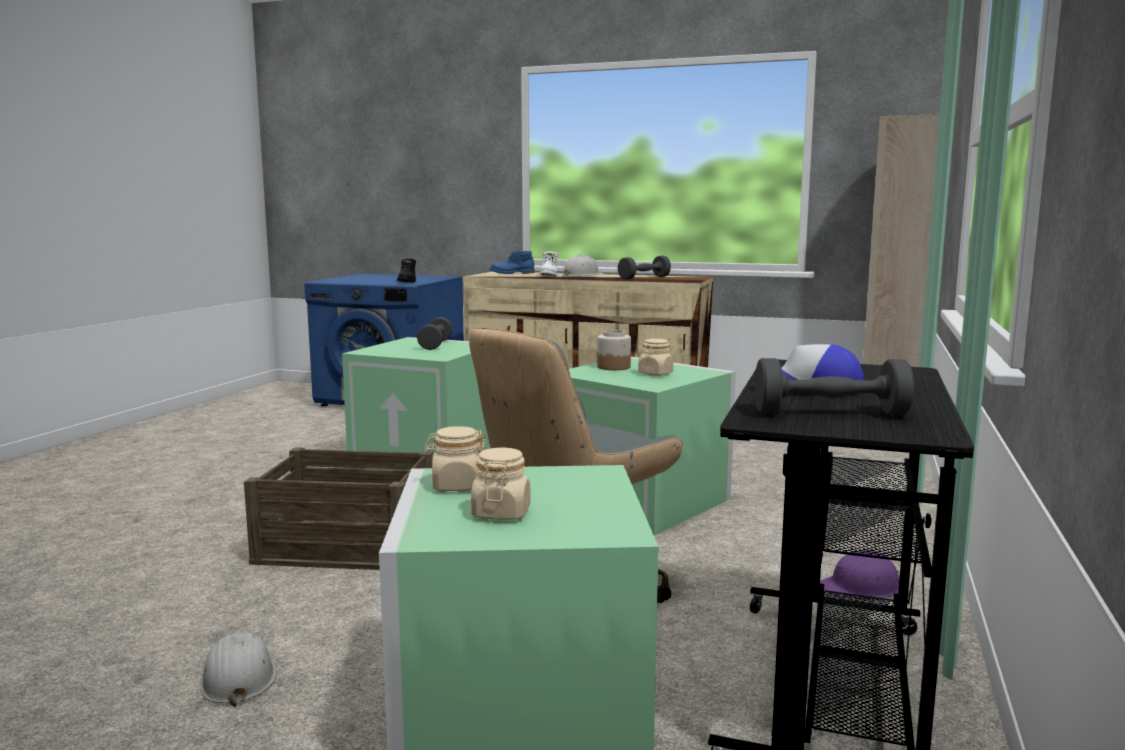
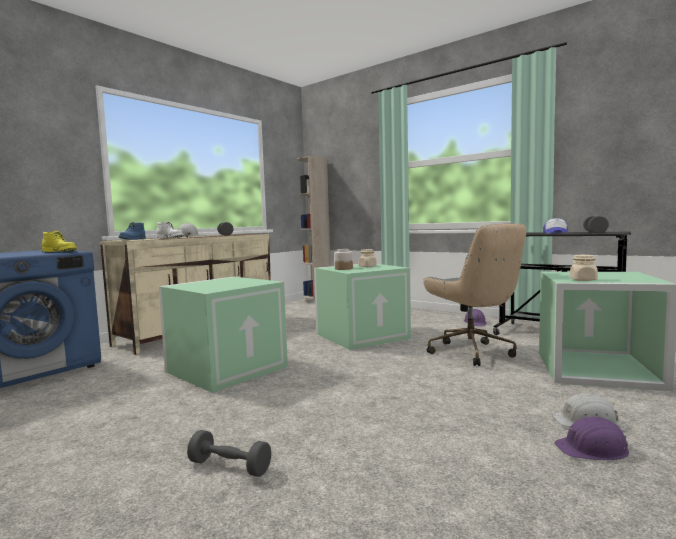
camera: 70 degrees left, 5 degrees down
crate [244,447,433,570] -> none
black boot [397,259,416,283] -> yellow boot [41,231,77,252]
grey dumbbell [417,317,453,350] -> grey dumbbell moved to [187,430,271,477]
beige jar [471,448,530,520] -> none
none -> purple hard hat [555,417,629,460]

